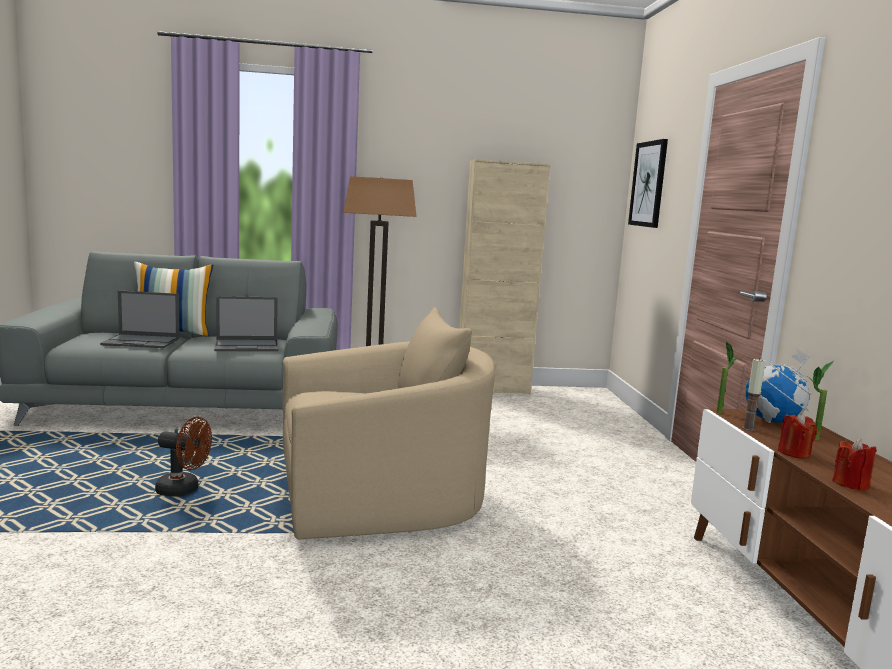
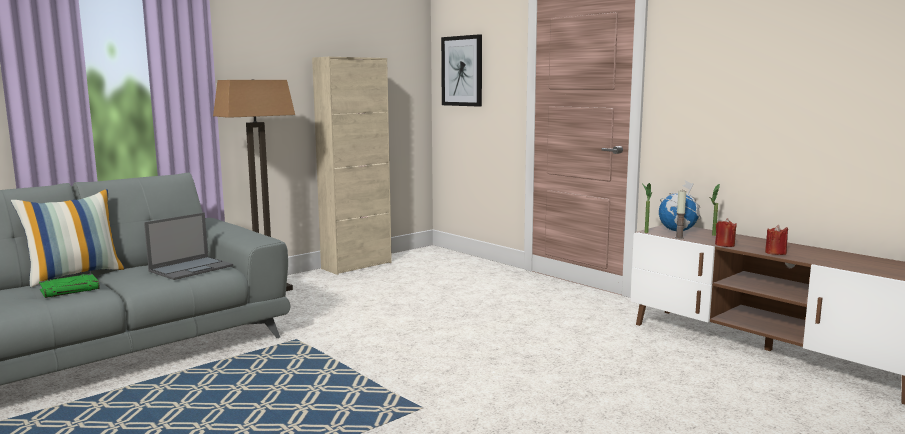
camera: 35 degrees left, 0 degrees up
laptop [100,290,180,348] -> green book [39,274,100,298]
brown fan [155,417,212,497] -> none
beige armchair [283,307,495,540] -> none

